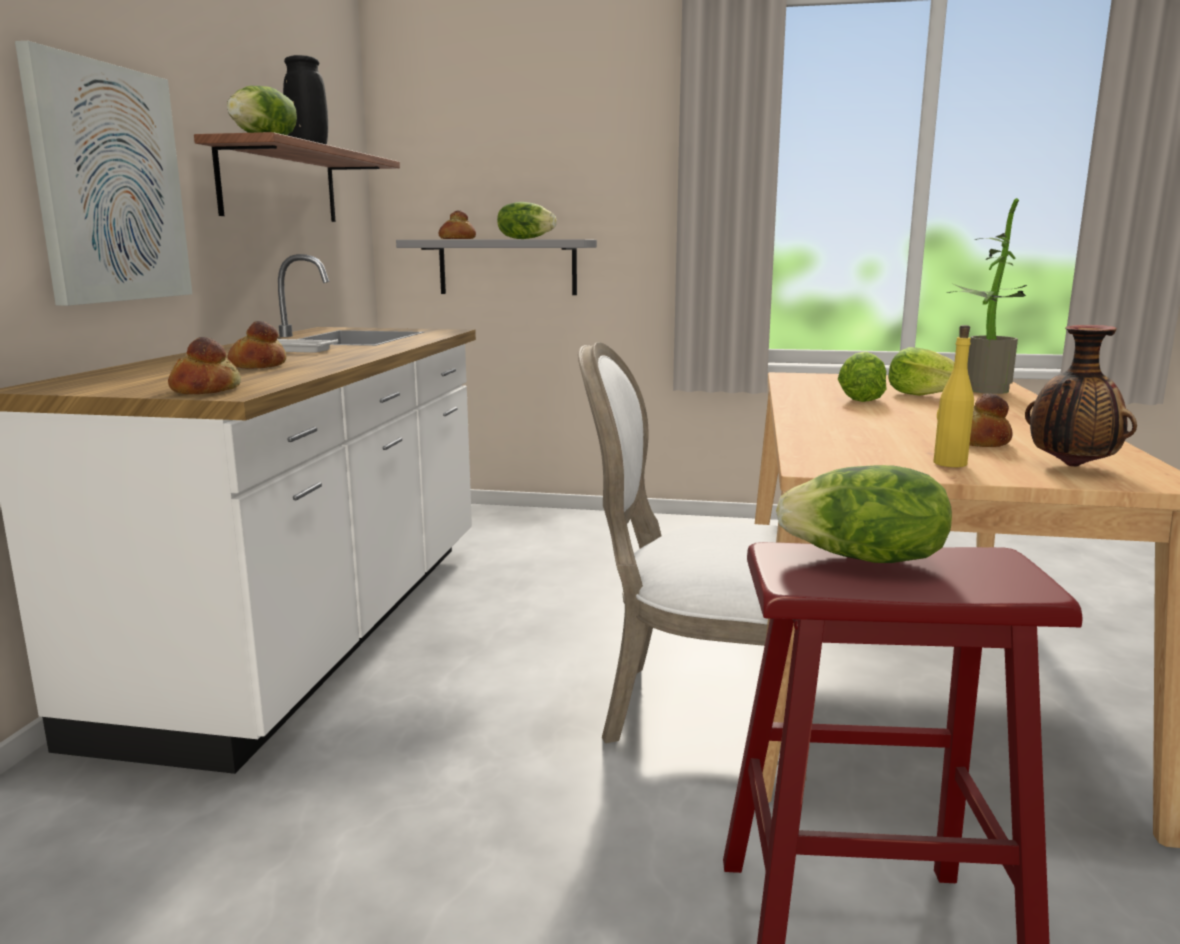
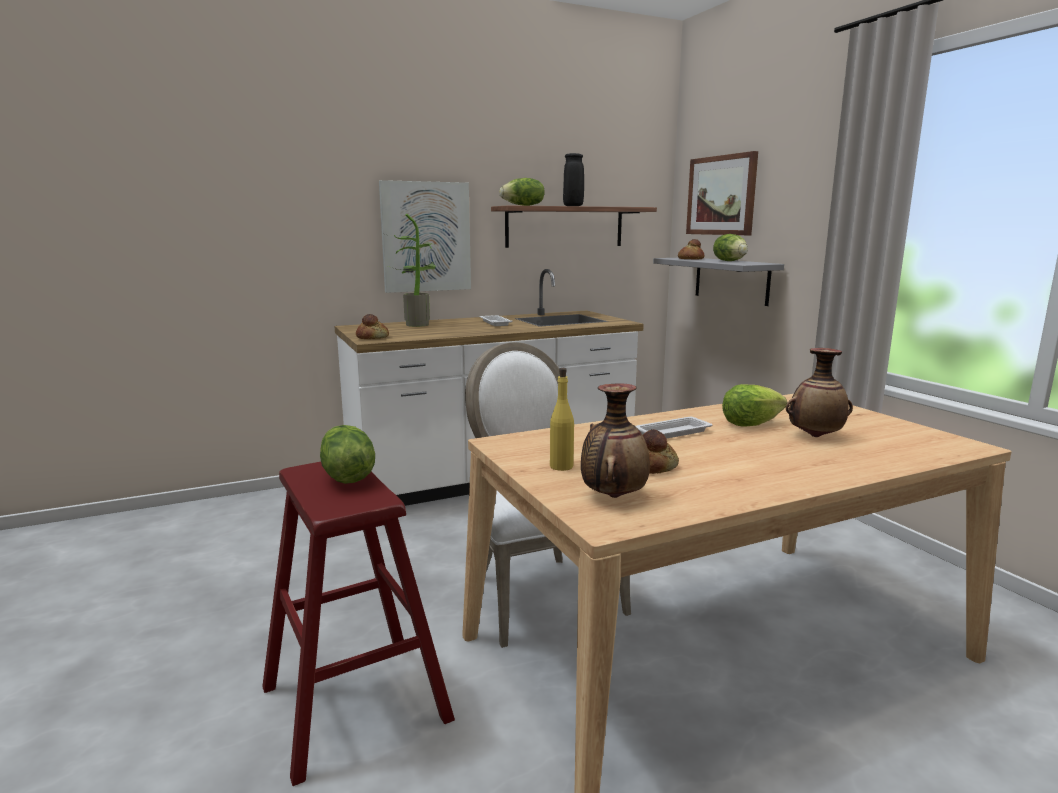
camera: 55 degrees right, 0 degrees up
bread [227,321,286,368] -> none
lettuce [888,347,955,396] -> vase [786,348,853,437]
potted plant [946,198,1027,394] -> potted plant moved to [385,214,437,327]
none -> white tray [636,417,713,439]
none -> picture [686,151,758,235]

